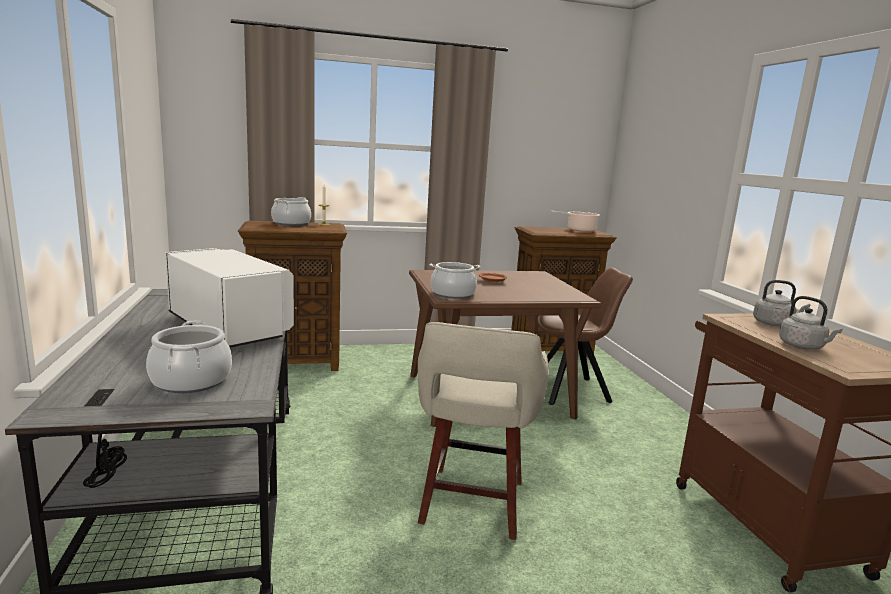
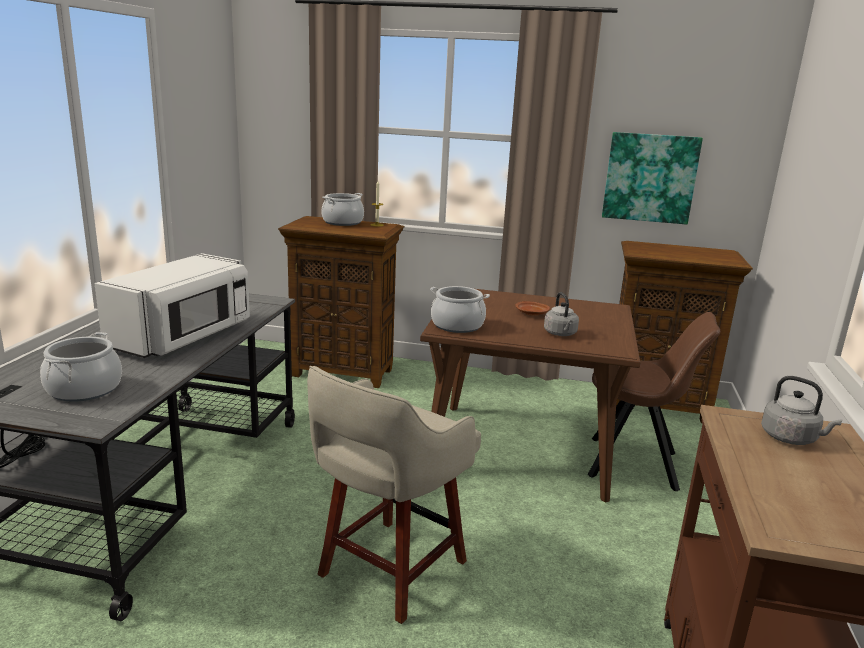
camera: 25 degrees right, 5 degrees up
white microwave [165,248,294,348] -> white microwave turned 45 degrees clockwise [95,253,250,358]
cooking pot [551,211,600,232] -> none
grey kettle [779,296,843,349] -> grey kettle moved to [544,292,579,336]
none -> picture [602,132,703,224]

